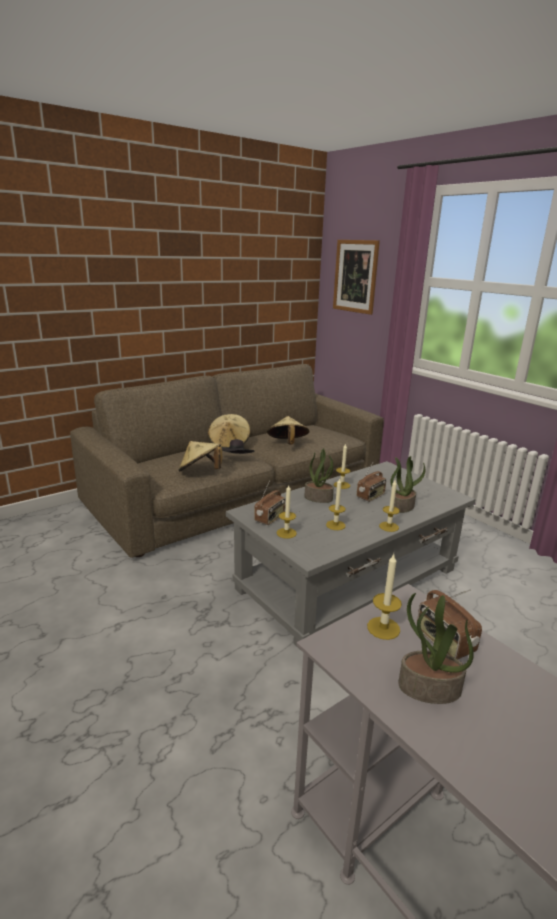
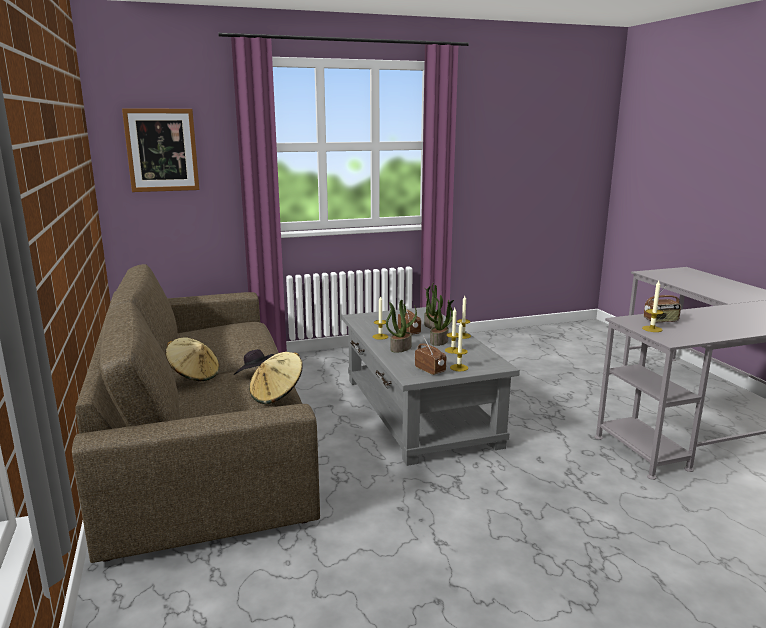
camera: 70 degrees left, 5 degrees down
beige hat [267,416,310,445] -> none
potted plant [398,593,474,704] -> potted plant moved to [426,295,454,346]

